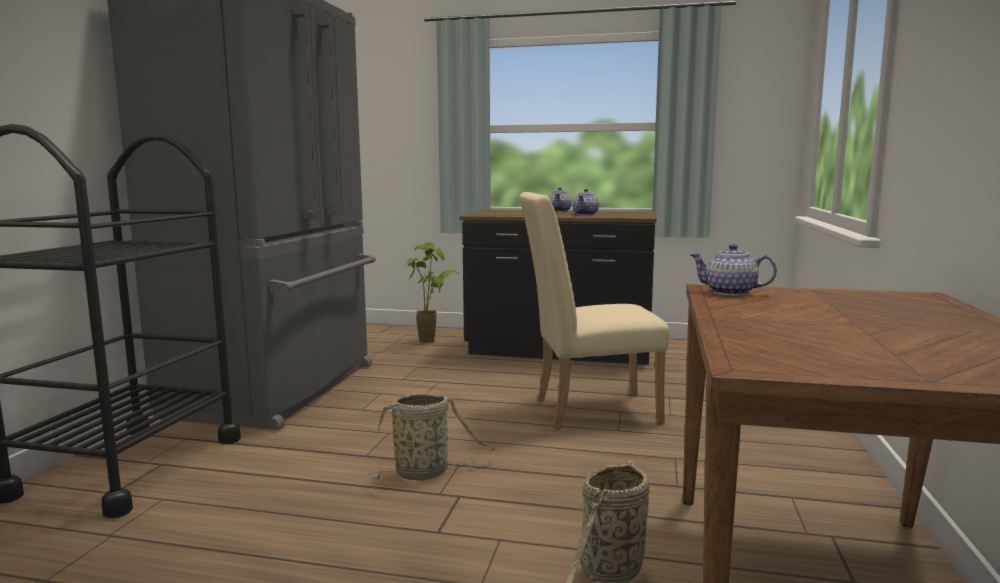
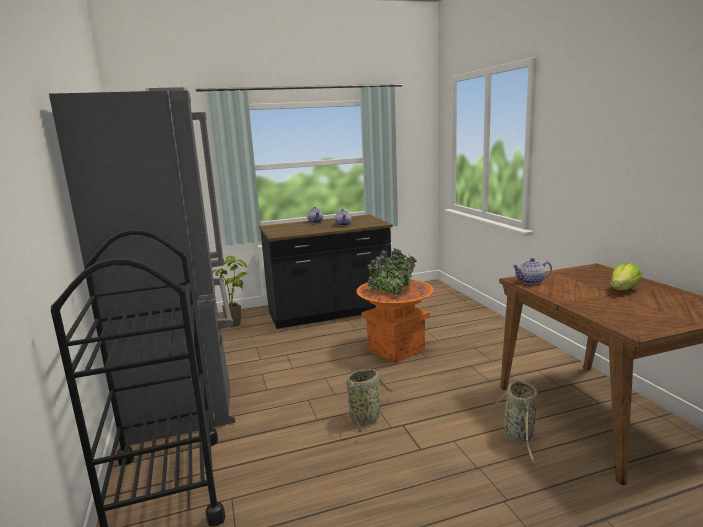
camera: 30 degrees left, 5 degrees up
beige chair [519,192,669,430] -> orange planter [357,248,434,363]
none -> lettuce [610,263,642,290]

